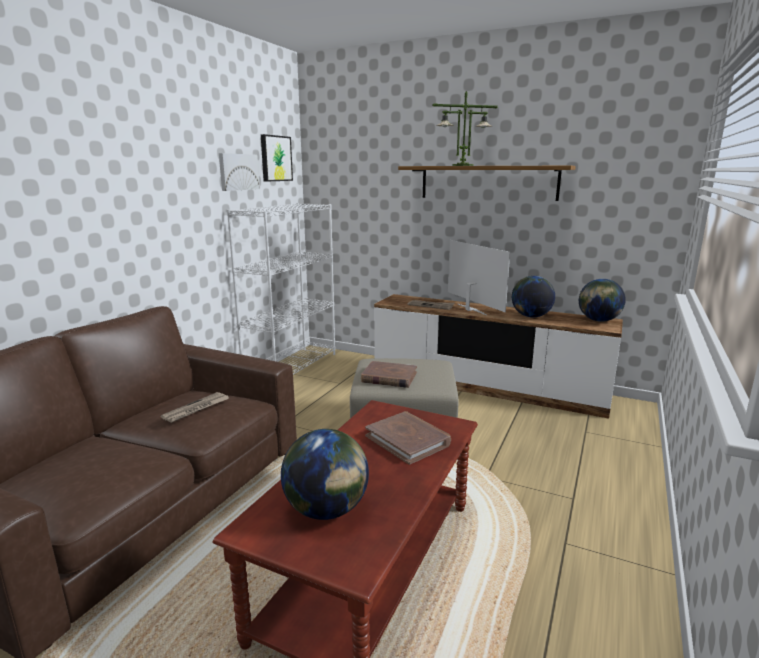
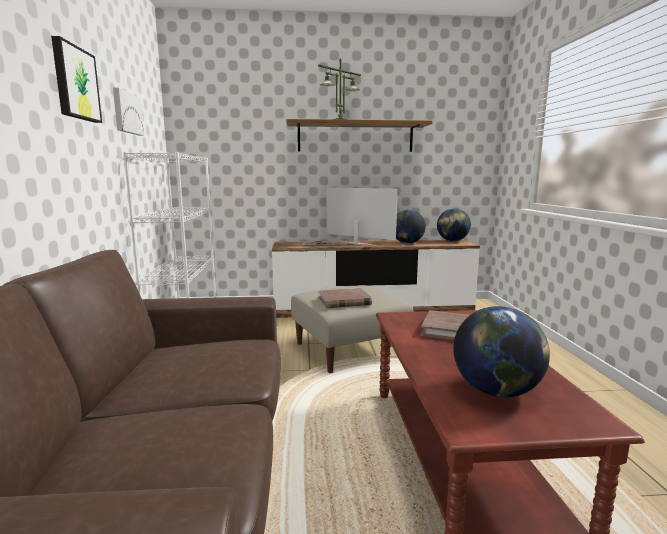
camera: 30 degrees left, 5 degrees down
newspaper [161,392,229,423] -> none
picture [261,134,293,181] -> picture moved to [51,36,102,123]

